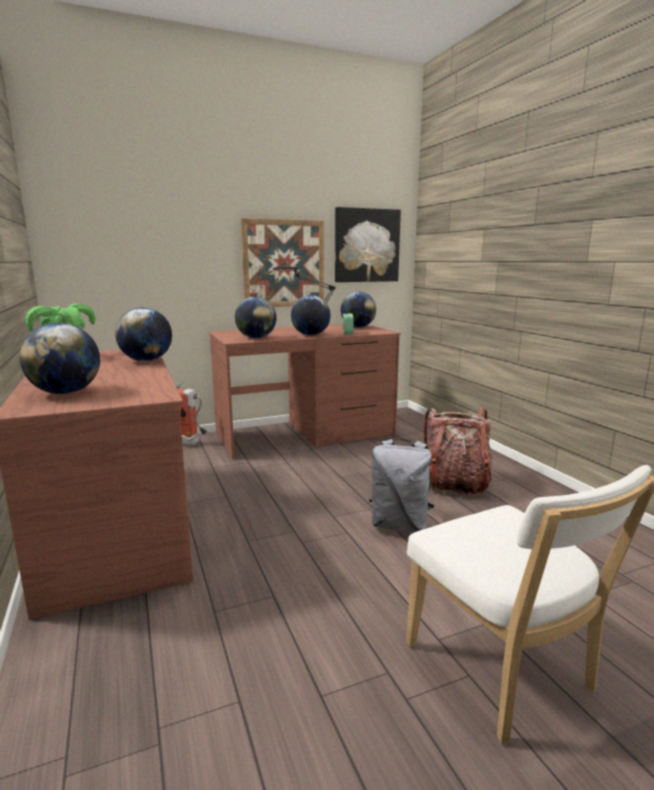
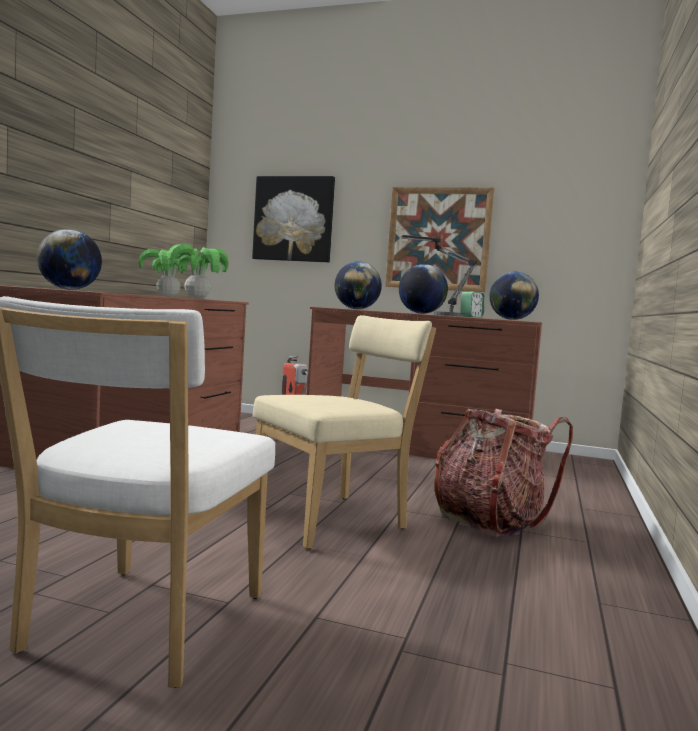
camera: 40 degrees right, 10 degrees down
globe [115,307,172,361] -> potted plant [167,244,229,299]
picture [335,207,401,282] -> picture moved to [252,176,335,262]
grey backpack [369,439,434,532] -> beige chair [252,315,436,549]

